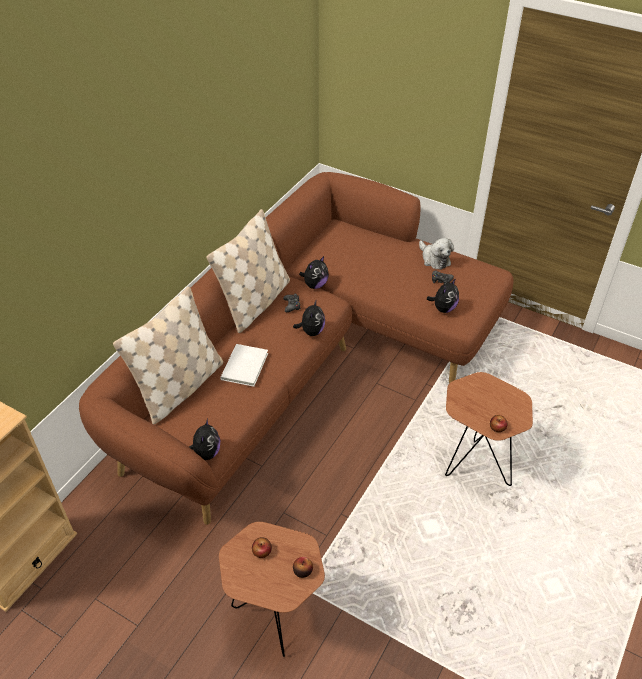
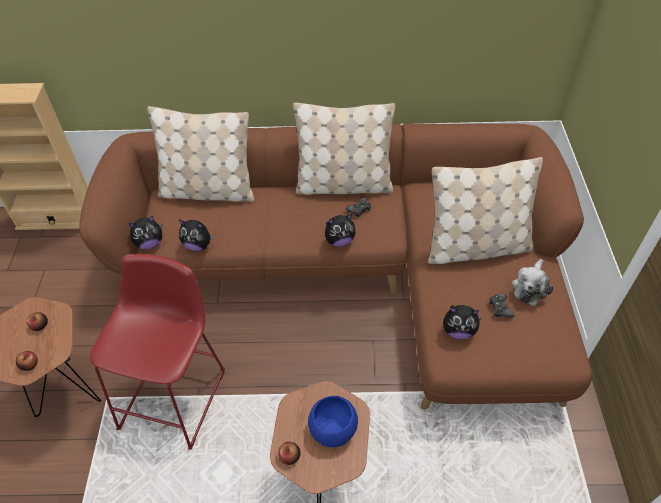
camera: 60 degrees right, 5 degrees up
white book [220,344,268,387] -> none
plush toy [299,256,329,289] -> plush toy moved to [179,219,216,251]
none -> red stool [90,254,225,450]
none -> blue bowl [308,396,358,447]
none -> beige pillow [428,157,543,264]

